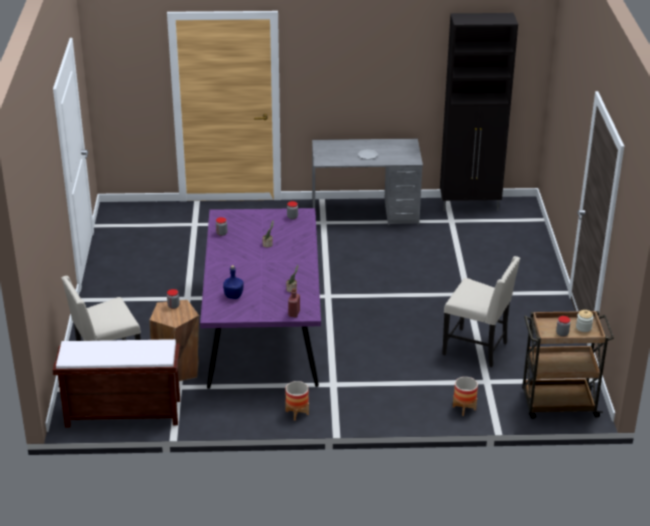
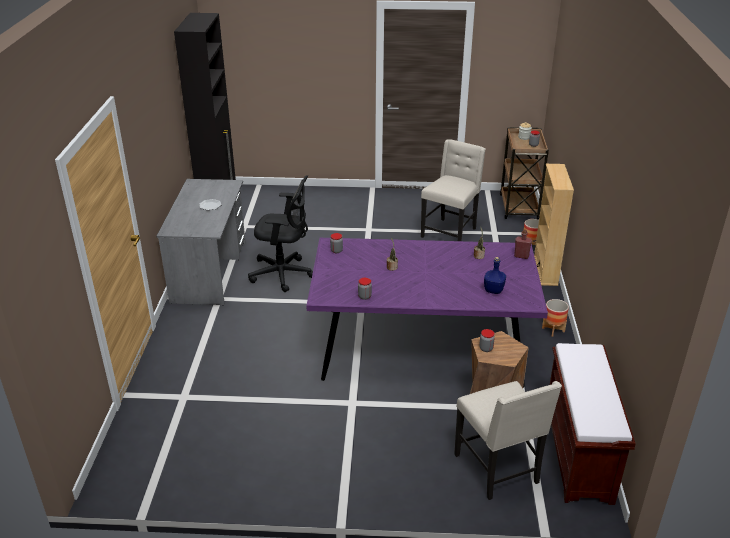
camera: 85 degrees left, 0 degrees up
none -> black office chair [248,175,313,292]
none -> beige bookcase [534,164,574,286]

